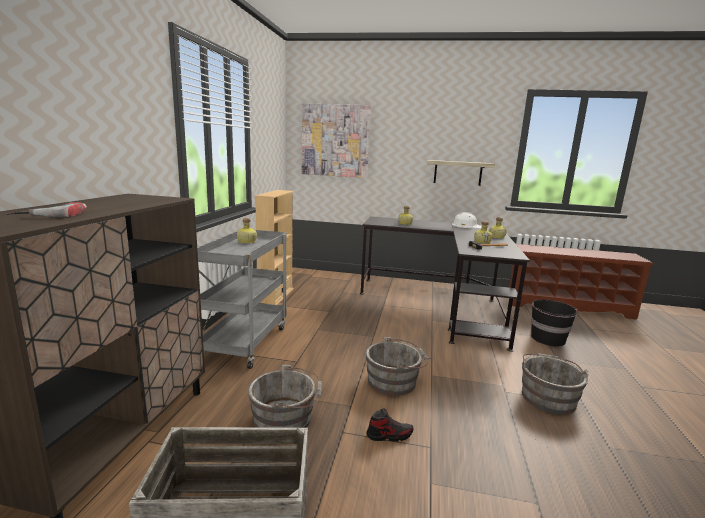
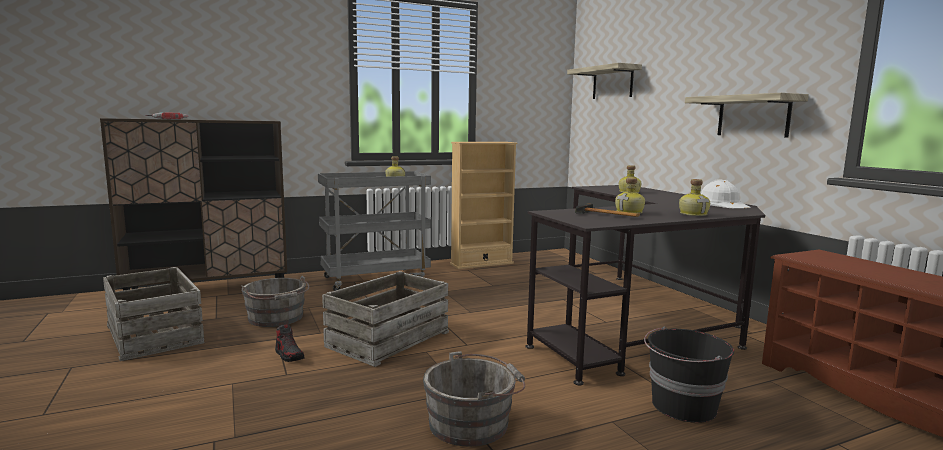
camera: 55 degrees right, 5 degrees down
picture [302,103,371,178] -> shelf [567,63,642,99]
grey bucket [366,337,428,396] -> crate [322,271,449,367]

